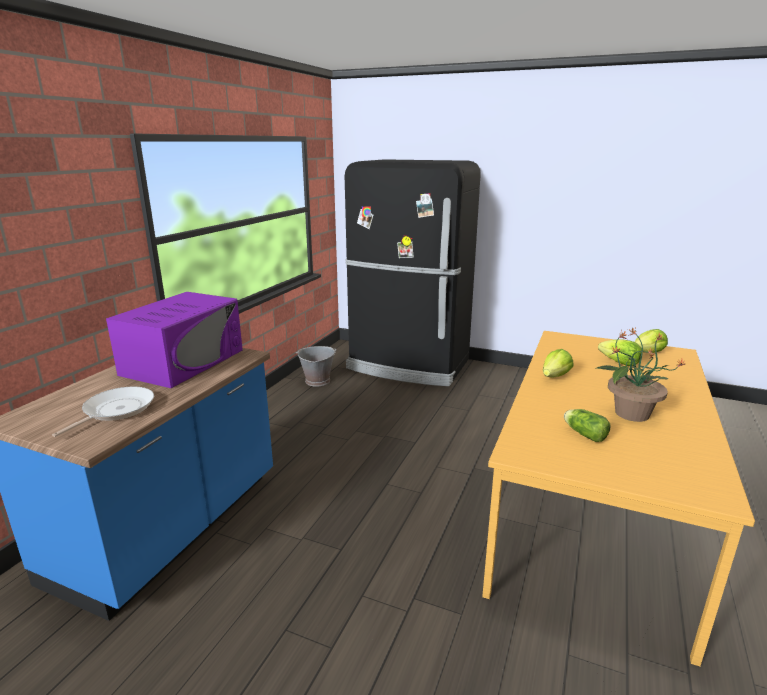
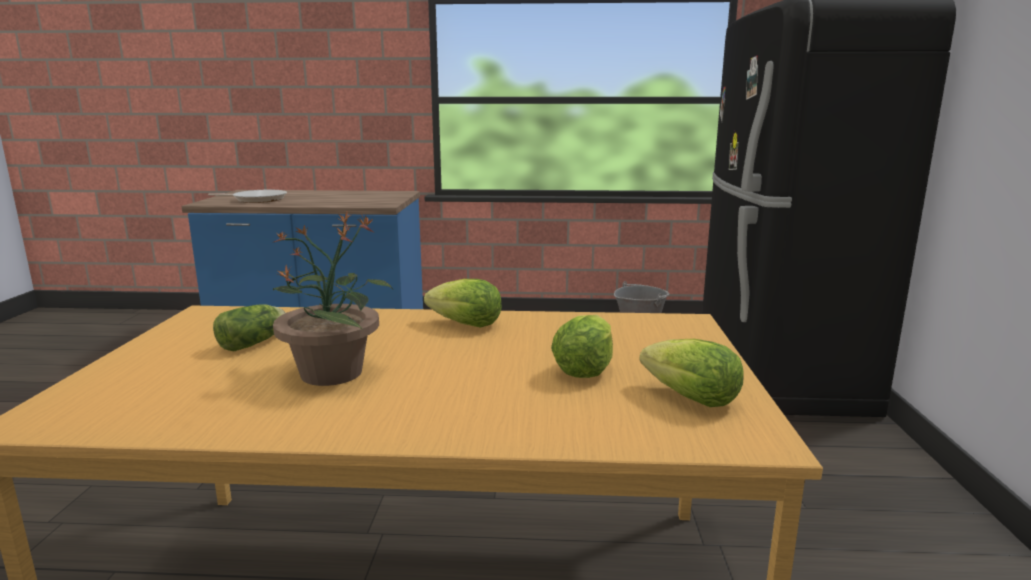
camera: 70 degrees right, 5 degrees down
purple microwave [106,292,243,388] -> none

